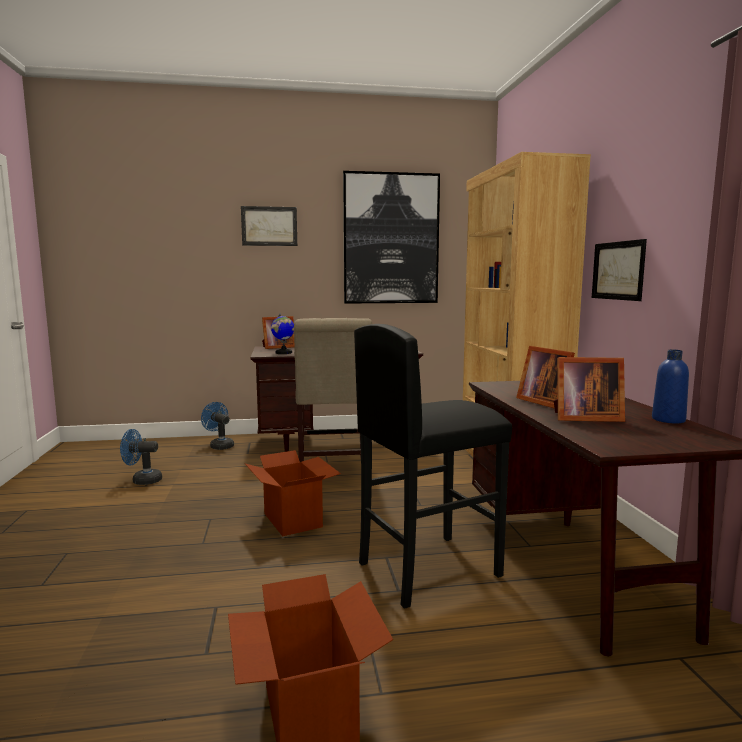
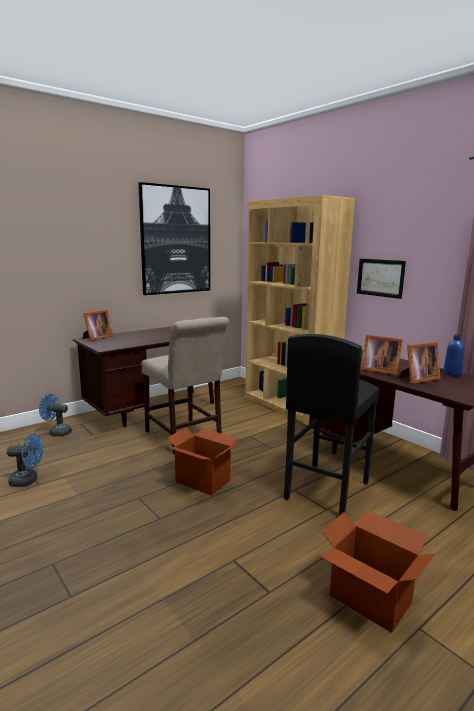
camera: 30 degrees left, 5 degrees up
blue fan [120,429,162,485] -> blue fan turned 150 degrees counterclockwise [7,434,43,487]
picture [241,206,297,246] -> none
globe [271,313,294,354] -> none

